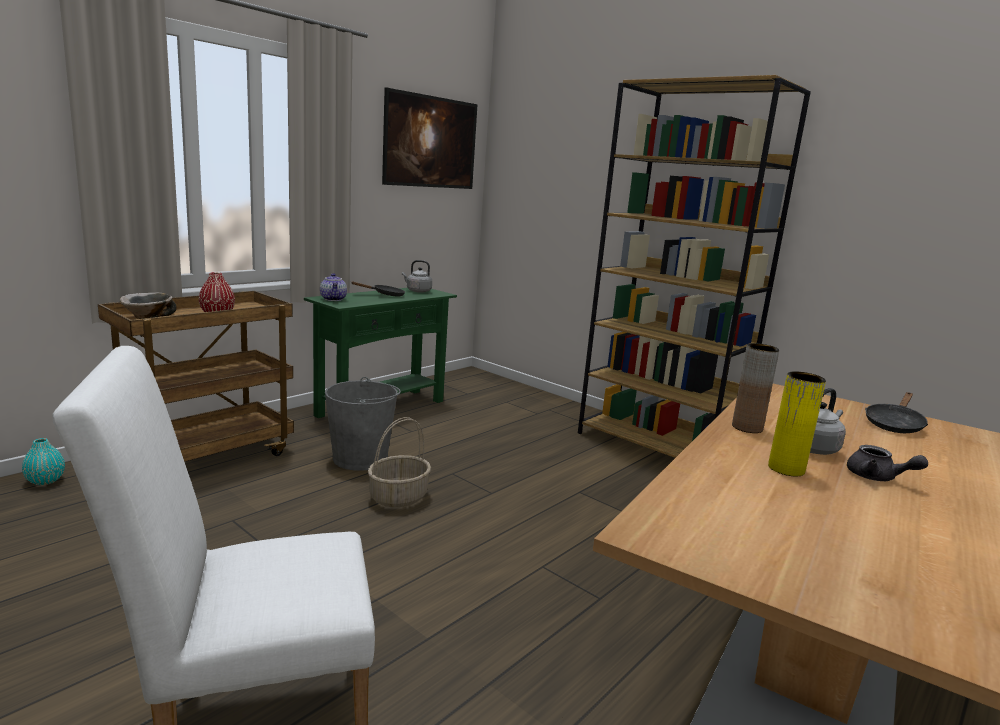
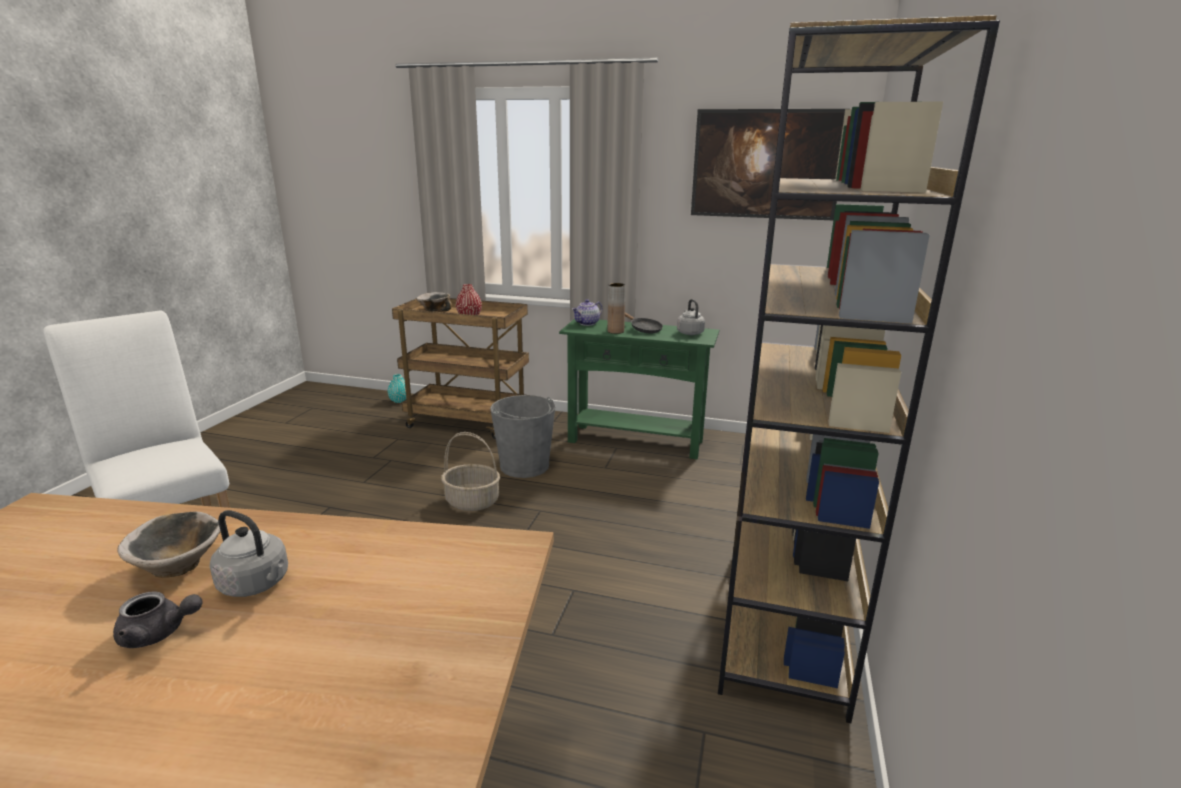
camera: 65 degrees right, 5 degrees up
brown vase [732,343,779,433] -> brown vase moved to [607,283,626,334]
yellow vase [768,371,826,477] -> bowl [117,512,220,578]
grey teapot [847,445,928,481] -> grey teapot turned 105 degrees counterclockwise [113,591,203,648]
black frying pan [865,392,928,433] -> none

